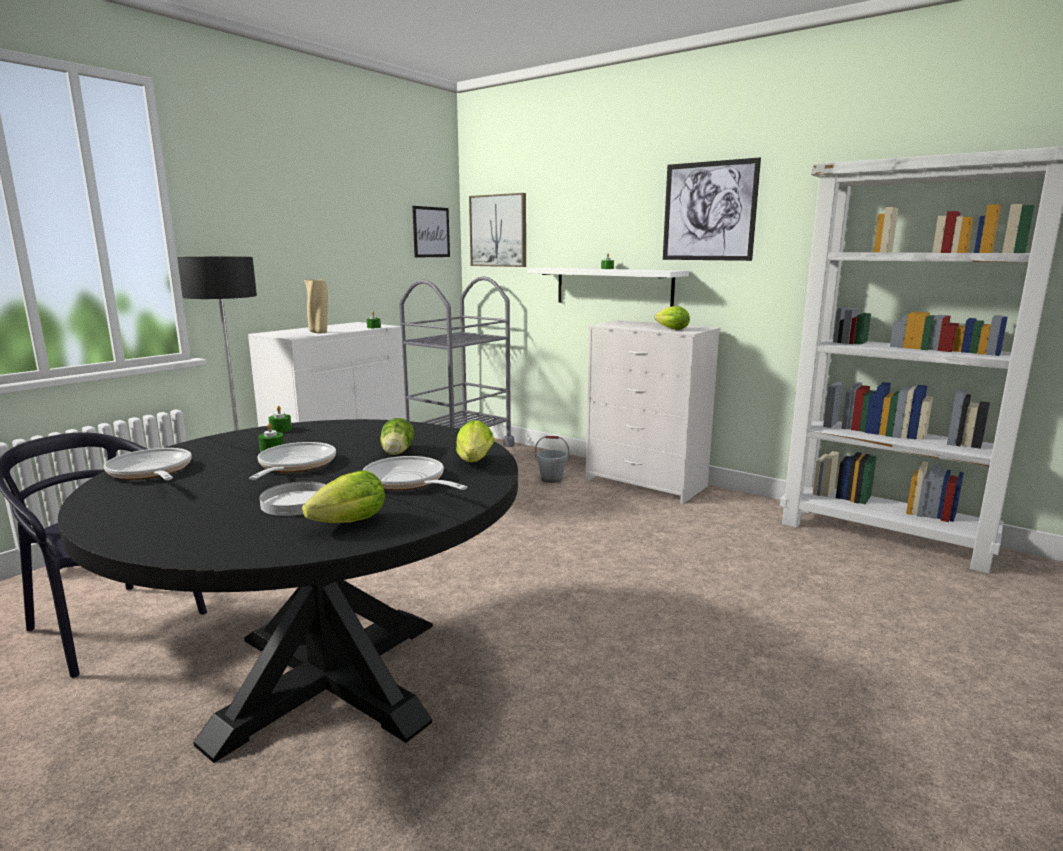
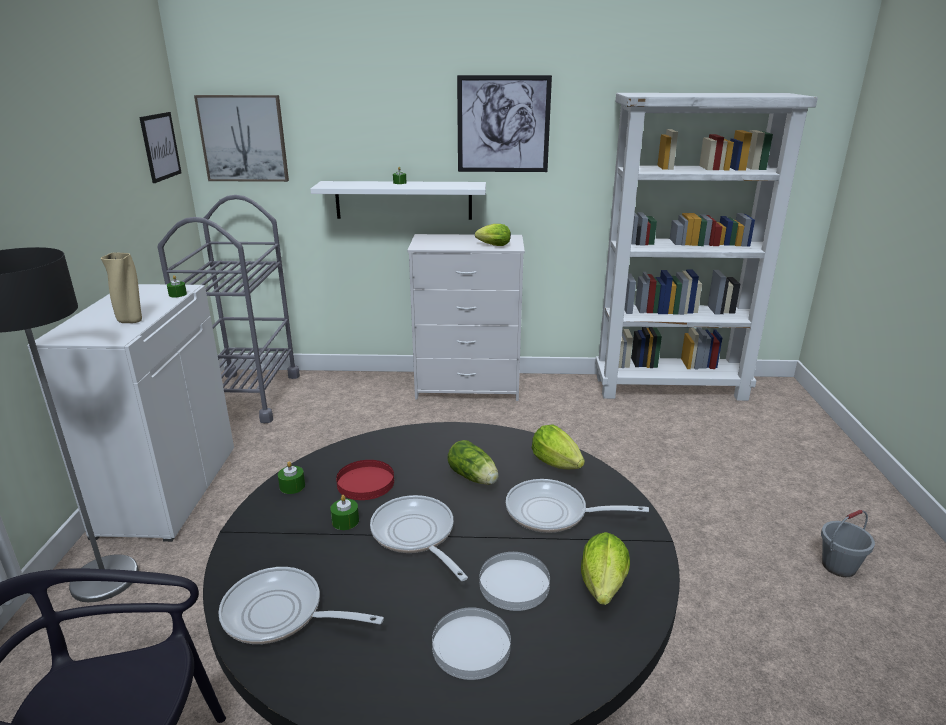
camera: 35 degrees left, 10 degrees up
grey bucket [535,436,569,483] -> grey bucket moved to [821,510,875,577]
none -> red plate [336,460,394,500]
none -> white plate [432,607,511,680]

